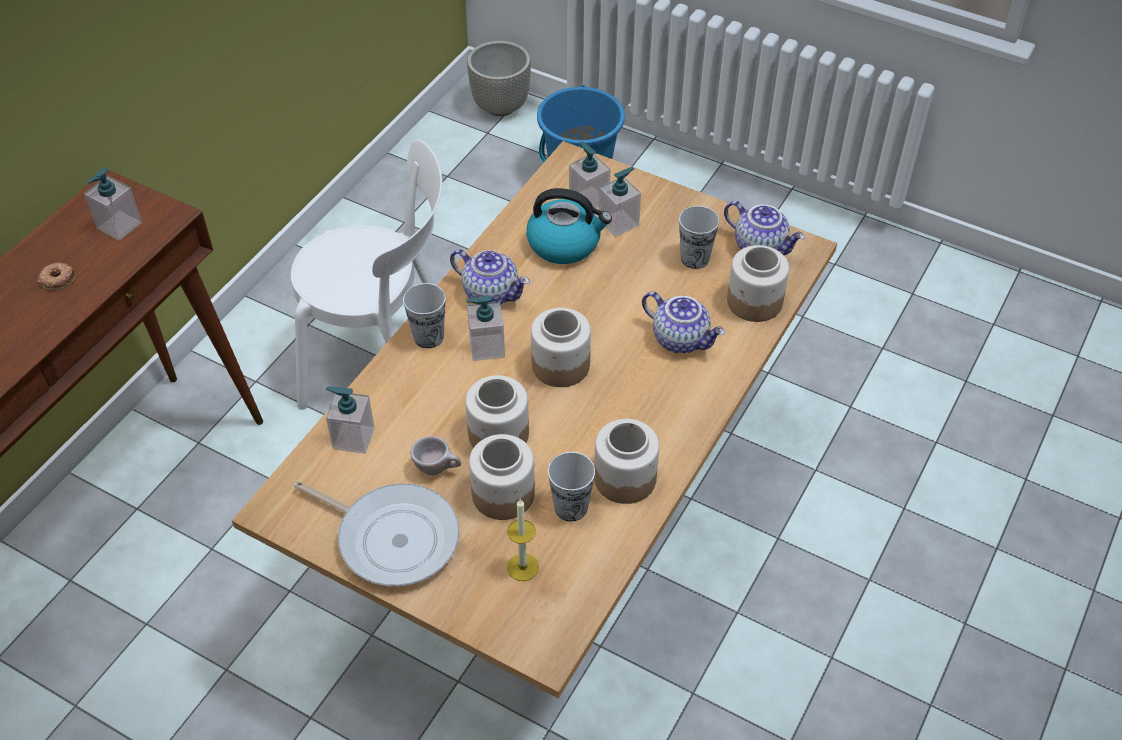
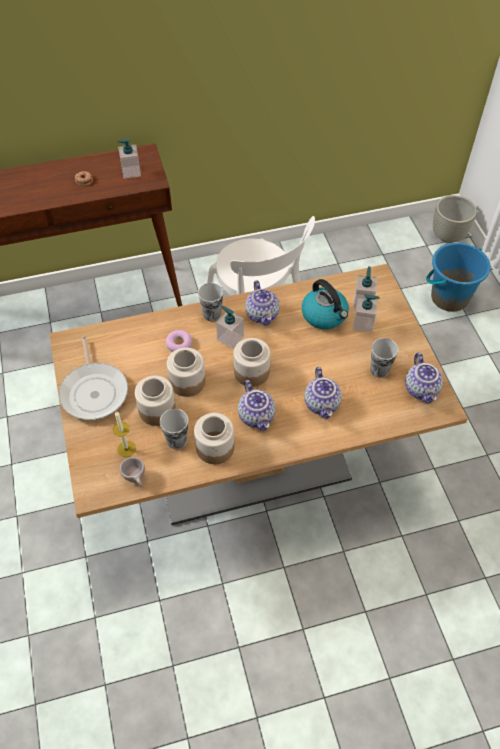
camera: 45 degrees right, 5 degrees up
soap dispenser [326,387,375,454] -> none
beige cup [411,436,461,476] -> beige cup moved to [120,457,145,487]
jar [727,245,789,322] -> none
none -> donut [166,330,192,352]
none -> teapot [238,380,276,431]

